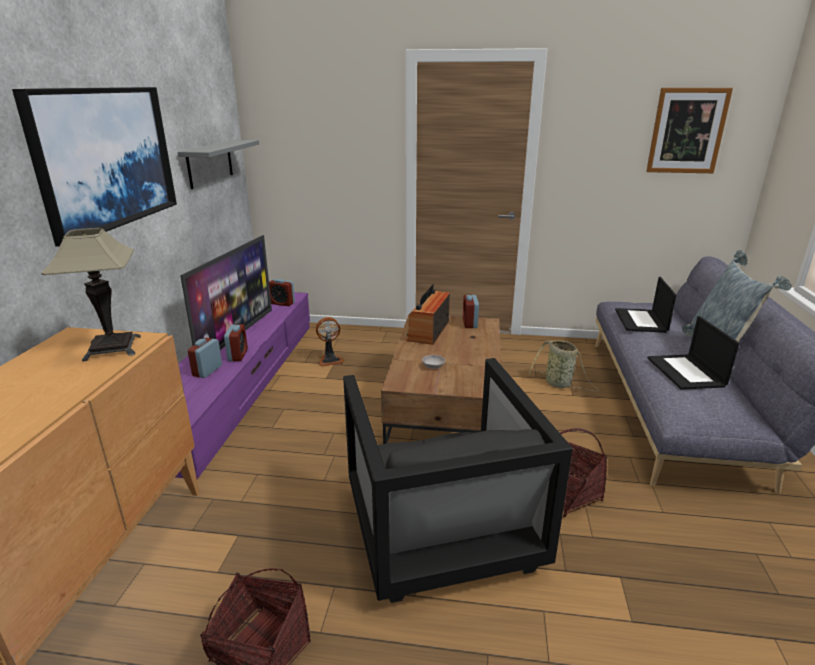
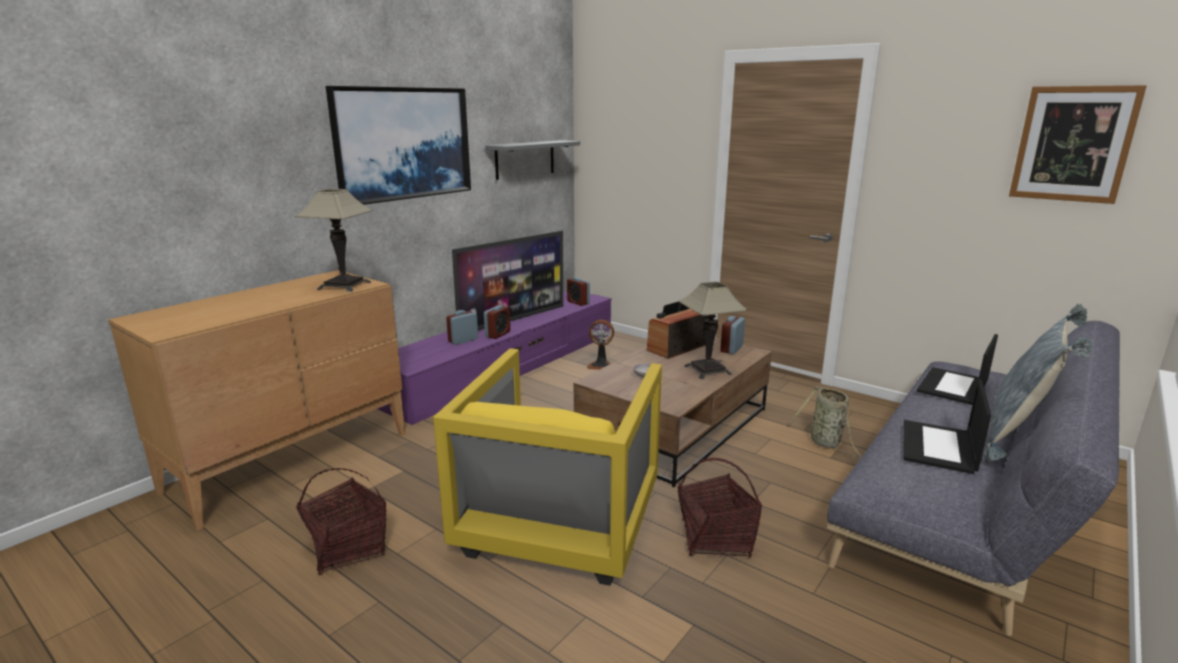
camera: 30 degrees right, 5 degrees down
black armchair [343,358,573,603] -> yellow armchair [433,348,662,586]
none -> table lamp [679,282,747,379]

